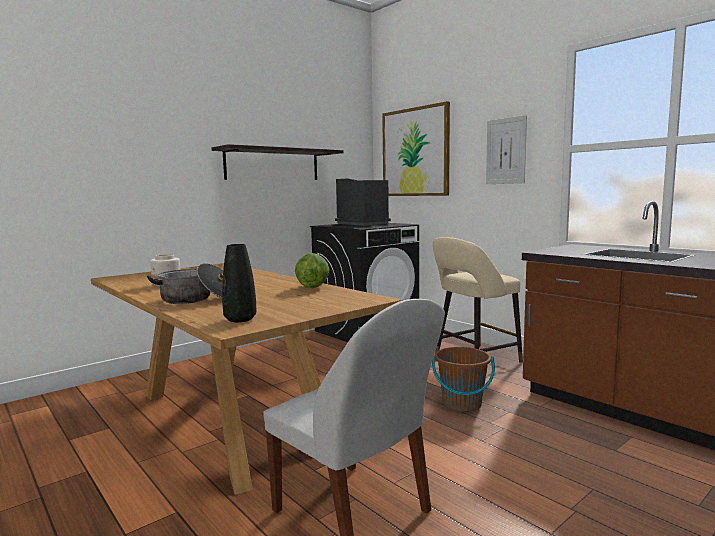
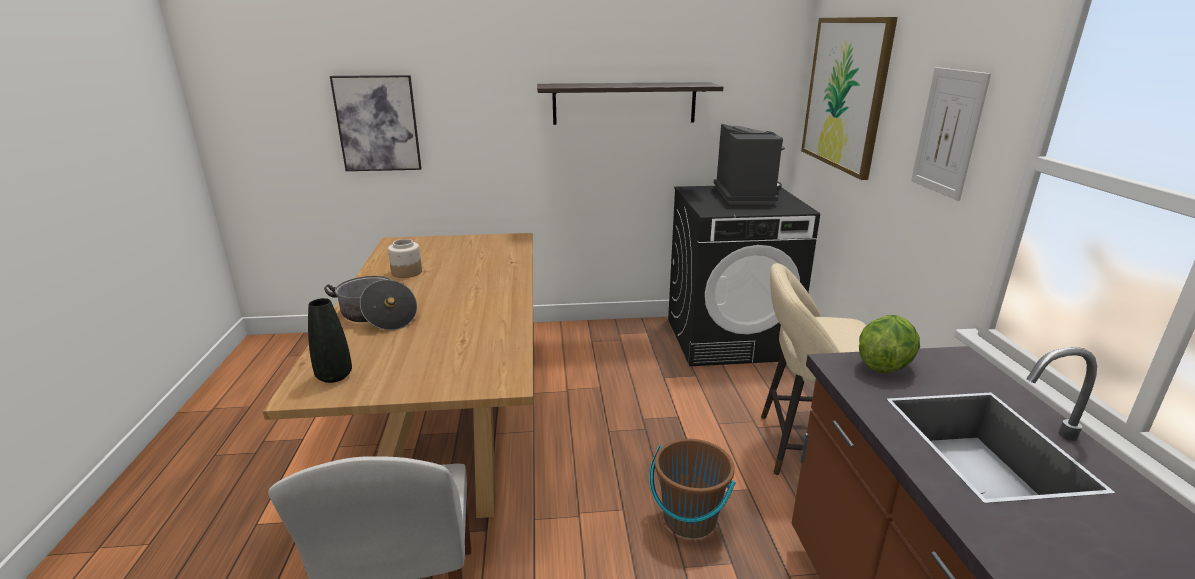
camera: 35 degrees right, 15 degrees up
lettuce [295,253,329,288] -> lettuce moved to [859,315,920,373]
none -> picture [330,75,422,171]

